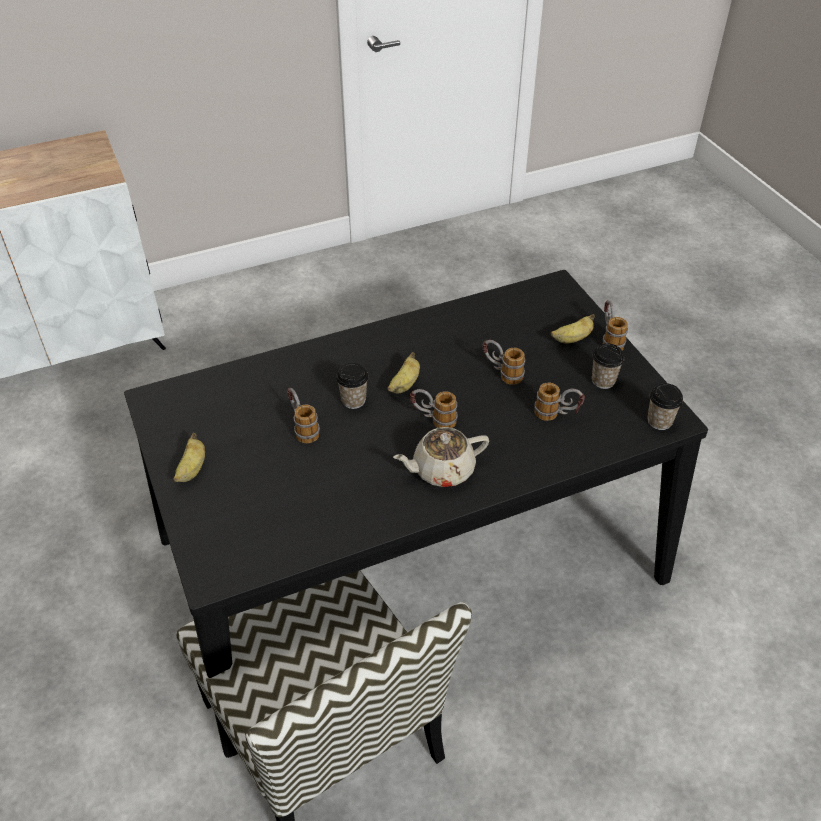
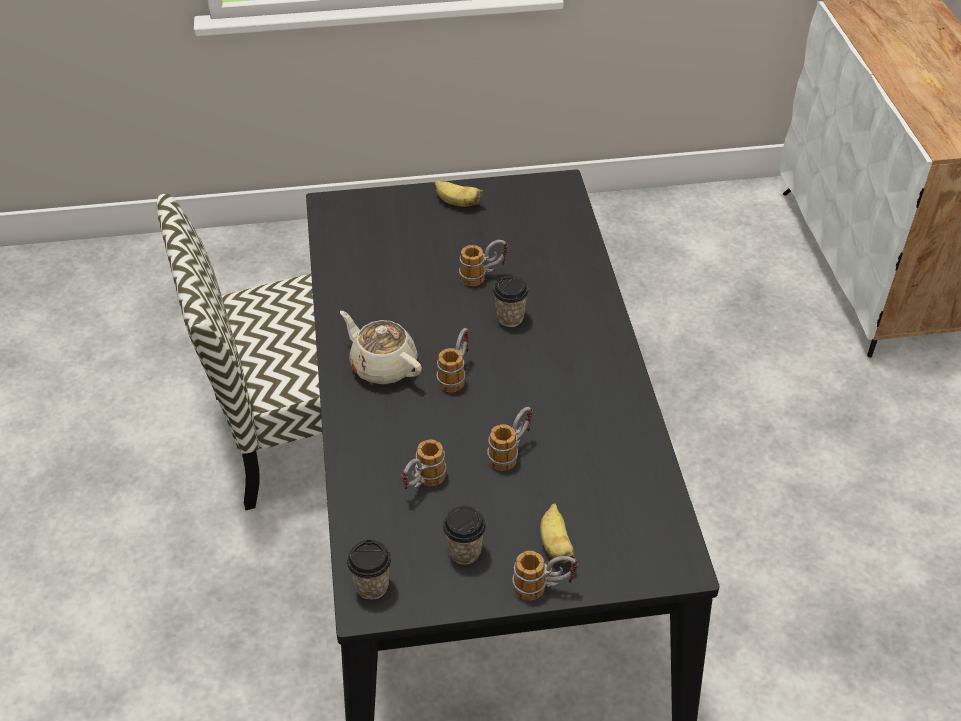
camera: 105 degrees right, 0 degrees up
banana [388,352,420,393] -> none
beige teapot [393,427,489,487] -> beige teapot turned 45 degrees counterclockwise [340,311,422,384]

